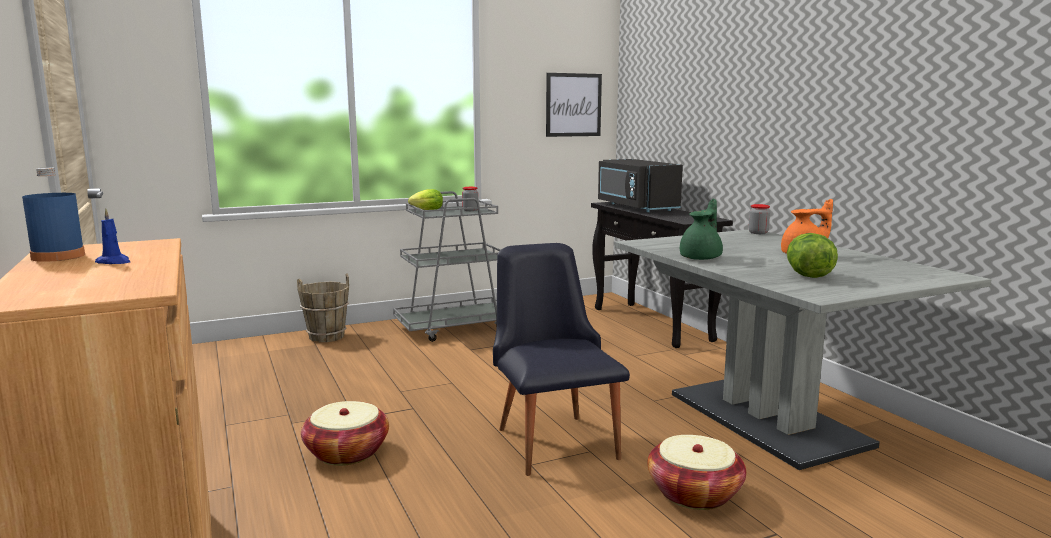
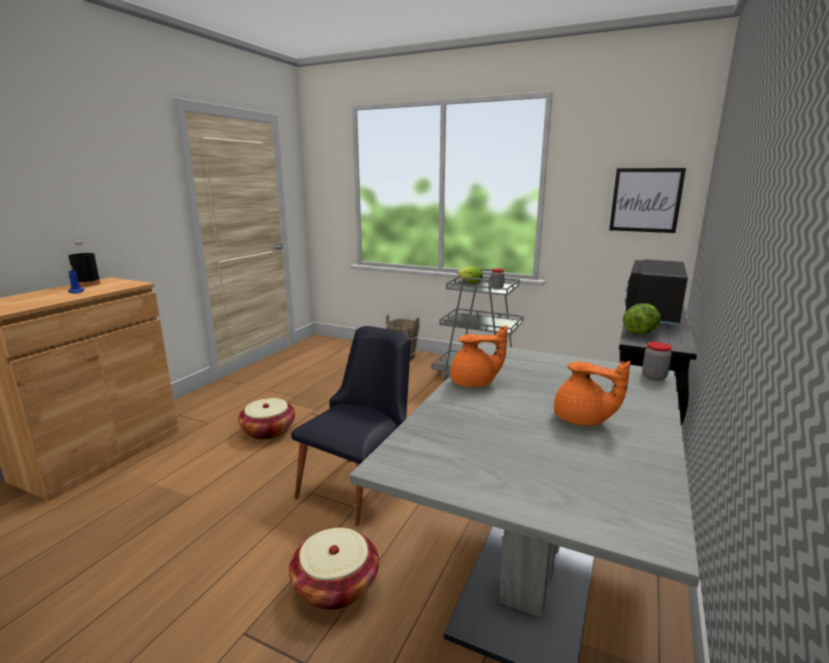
camera: 50 degrees right, 5 degrees up
blue bottle [22,168,85,262] -> black bottle [68,241,101,287]
green teapot [680,199,723,260] -> orange teapot [450,325,508,387]
lettuce [787,233,838,278] -> lettuce moved to [623,304,661,335]

